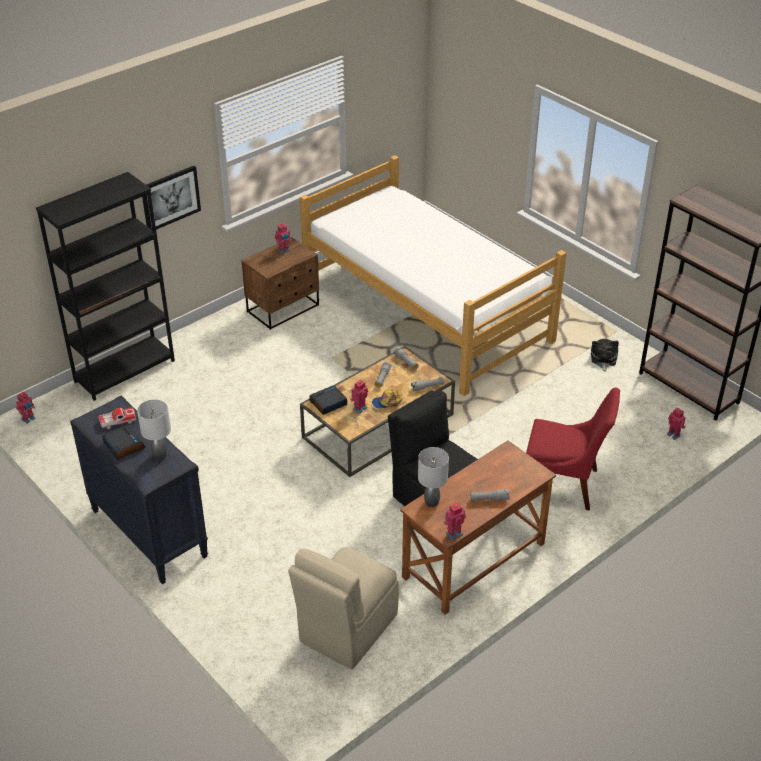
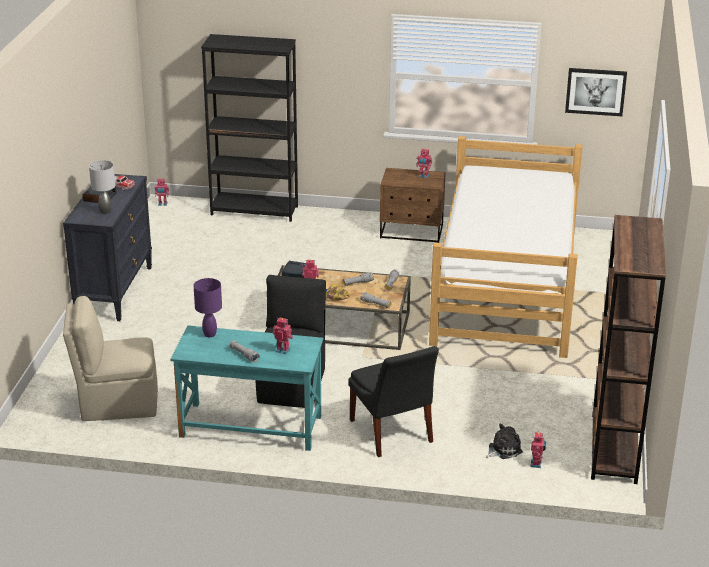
camera: 50 degrees right, 10 degrees down
picture [142,166,201,230] -> picture moved to [565,68,627,116]
brown desk [400,440,556,615] -> turquoise desk [171,325,323,451]
grey table lamp [418,447,449,507] -> purple table lamp [194,278,222,337]
toy robot [443,502,466,540] -> toy robot moved to [273,317,293,354]
red chair [526,388,620,510] -> black chair [349,346,439,457]
plush toy [591,339,619,372] -> plush toy moved to [486,423,523,459]

